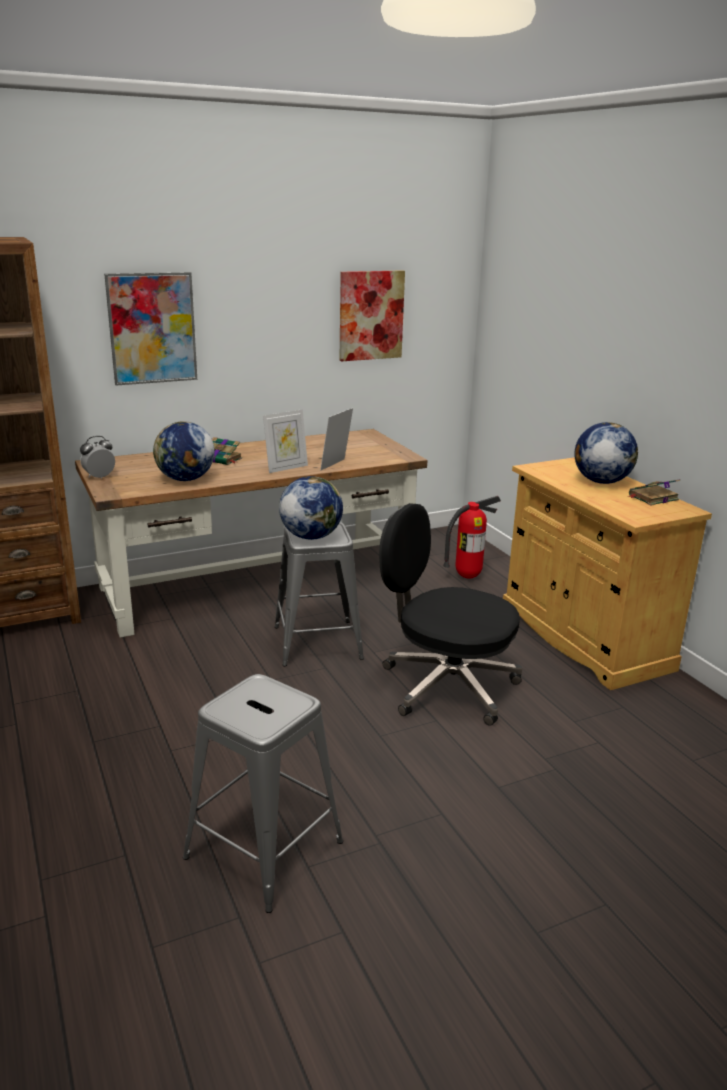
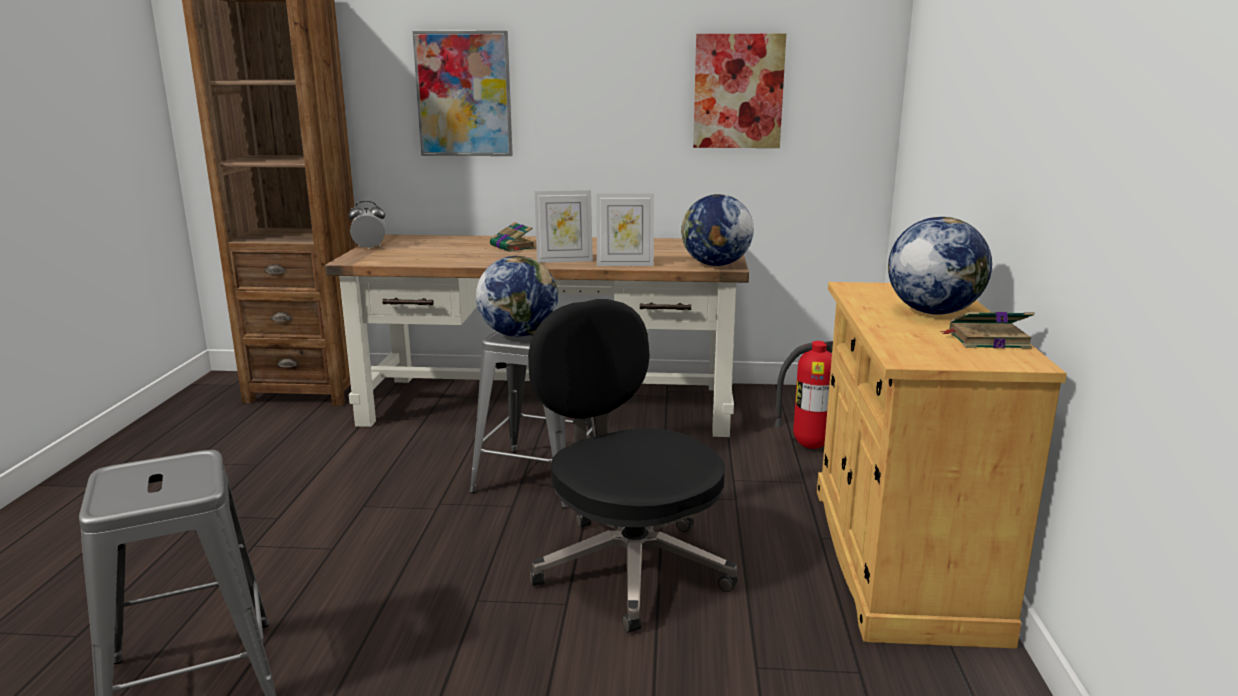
camera: 30 degrees right, 5 degrees down
globe [153,421,215,481] -> globe moved to [681,194,754,266]
picture frame [320,408,353,471] -> picture frame turned 150 degrees counterclockwise [596,193,654,266]

